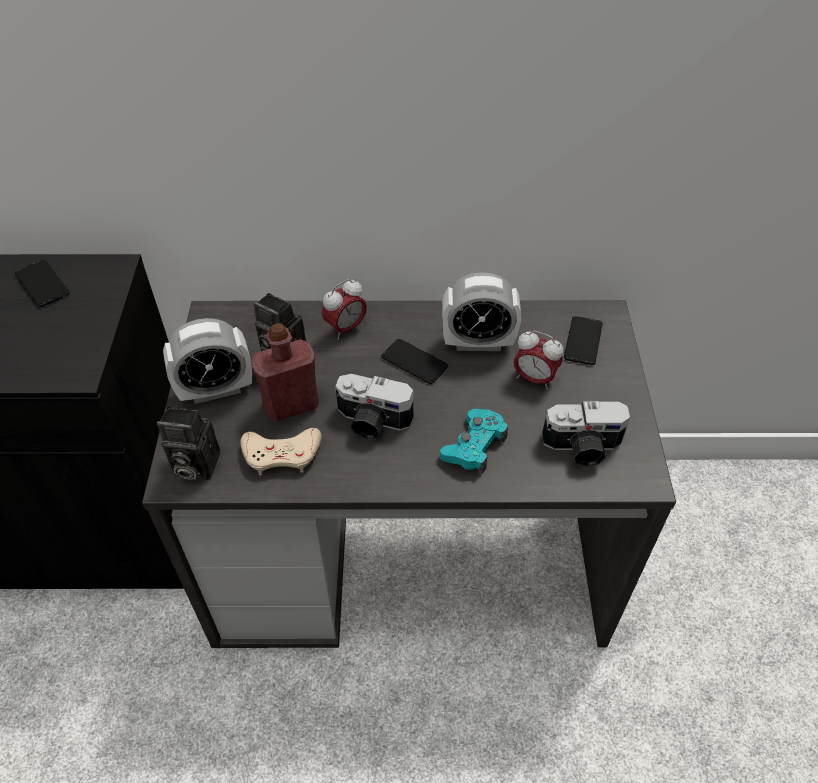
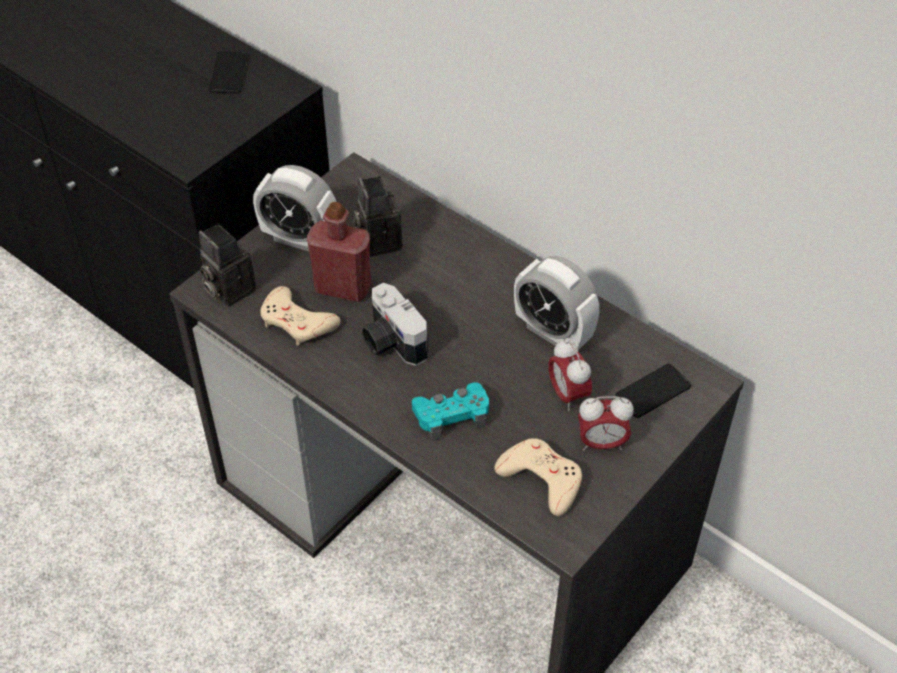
camera: 40 degrees right, 0 degrees up
alarm clock [322,279,367,340] -> alarm clock moved to [578,396,634,451]
phone [381,339,448,384] -> none
camera [542,401,630,467] -> beige game controller [494,438,582,516]

